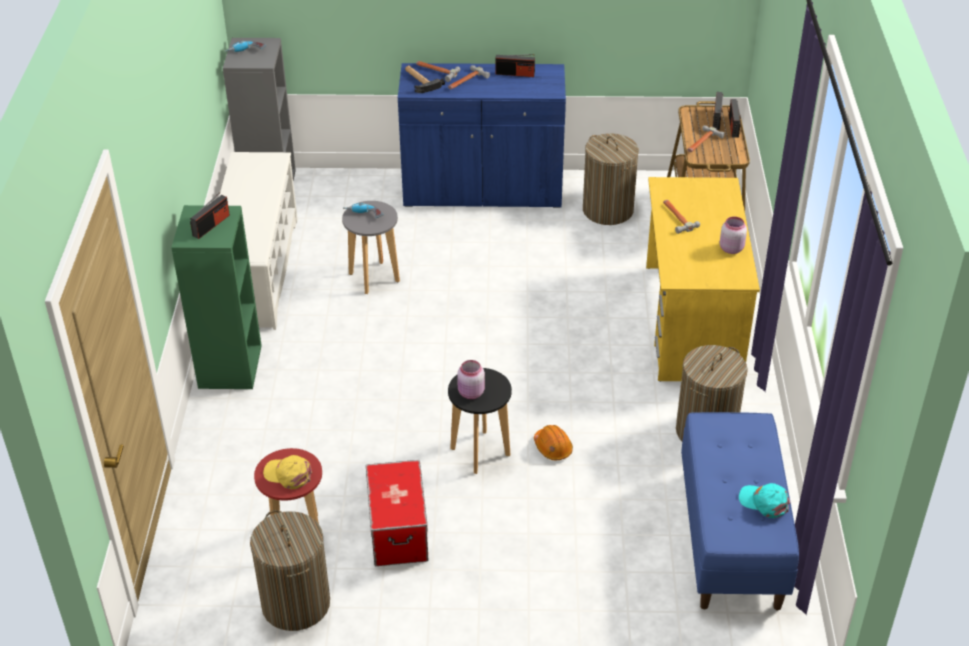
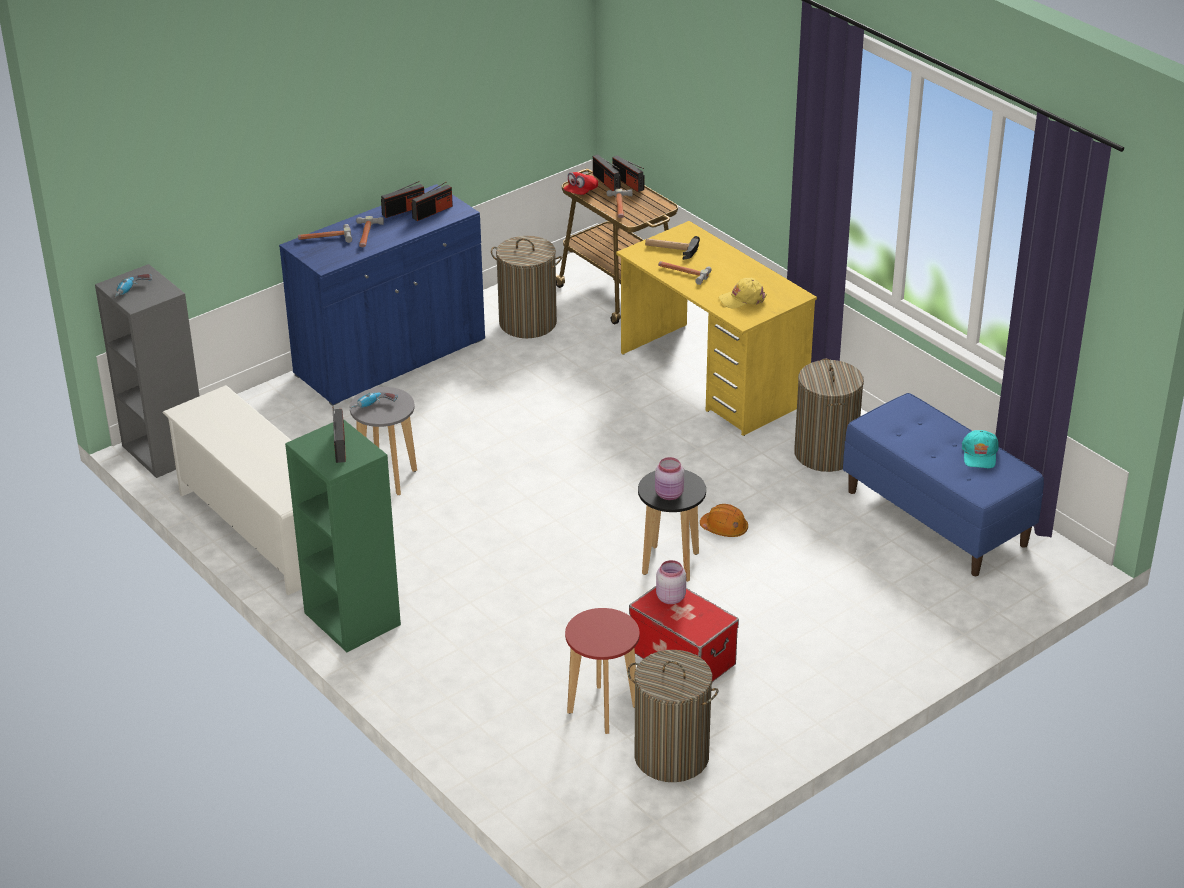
camera: 40 degrees left, 5 degrees down
yellow cap [263,455,312,489] -> yellow cap moved to [719,278,767,309]
hammer [405,66,445,93] -> hammer moved to [645,236,700,260]
pink jar [720,217,747,254] -> pink jar moved to [656,560,686,604]
turquoise cap [739,483,790,518] -> turquoise cap turned 75 degrees counterclockwise [962,430,999,468]
none -> radio [411,182,453,221]
none -> red cap [563,172,598,195]

